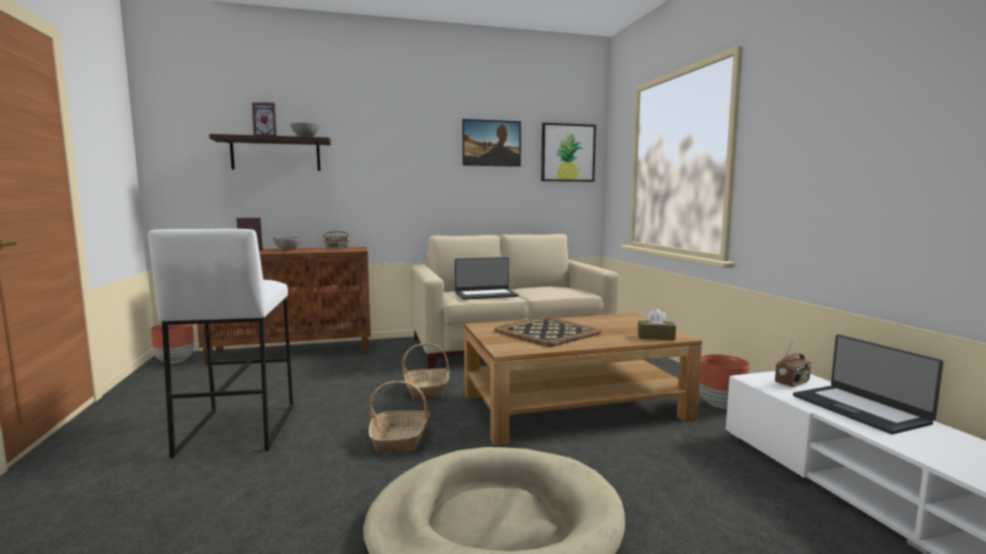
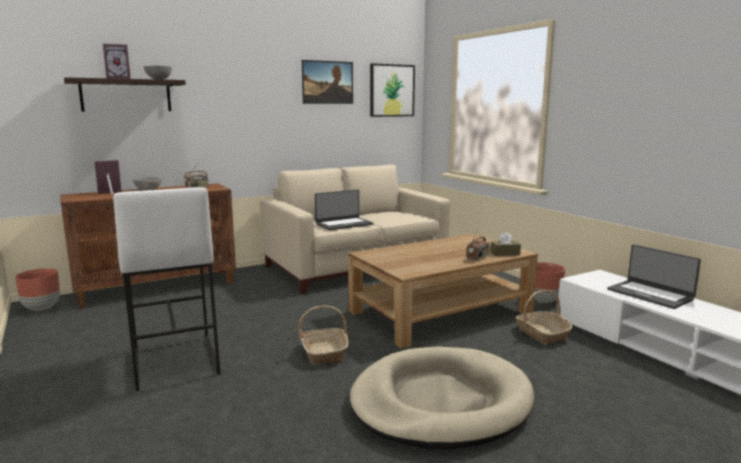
camera: 15 degrees left, 5 degrees up
basket [402,343,450,399] -> basket moved to [516,290,573,344]
tray [494,317,602,347] -> none
radio [775,341,811,387] -> radio moved to [467,229,490,261]

